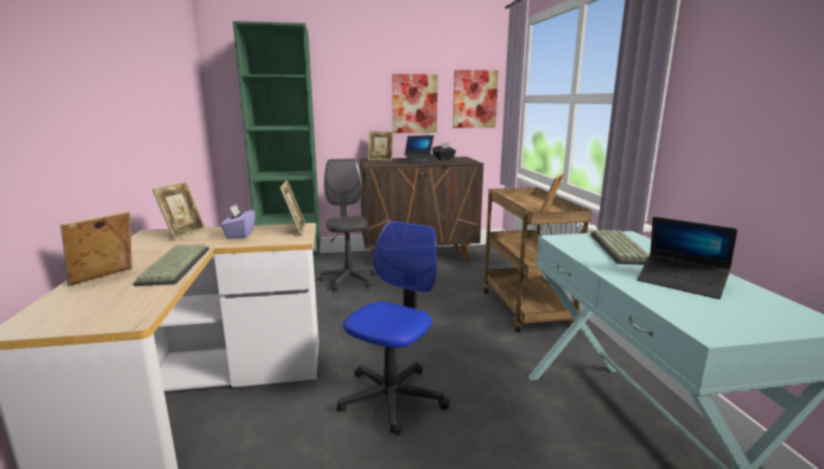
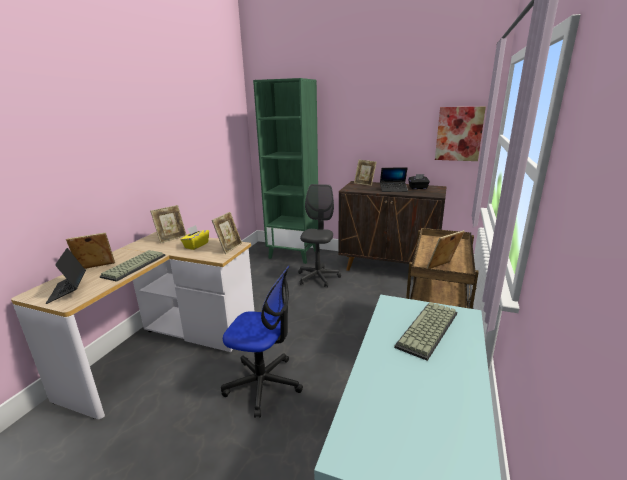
camera: 30 degrees right, 5 degrees up
purple tissue box [221,204,255,239] -> yellow tissue box [180,225,209,250]
office chair [337,221,450,436] -> office chair turned 45 degrees clockwise [221,266,303,418]
picture [392,74,438,133] -> none
laptop [637,217,737,299] -> laptop moved to [46,248,86,304]

